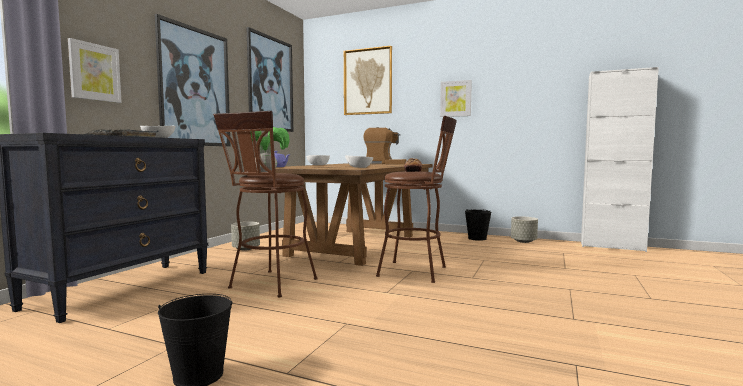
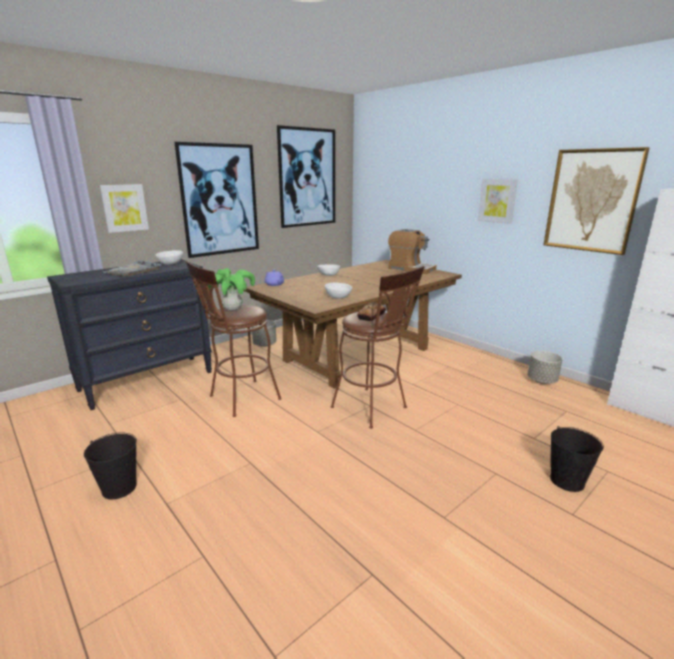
camera: 25 degrees right, 15 degrees up
picture [344,46,392,115] -> picture moved to [543,147,650,255]
black bucket [465,209,492,241] -> black bucket moved to [550,426,604,492]

